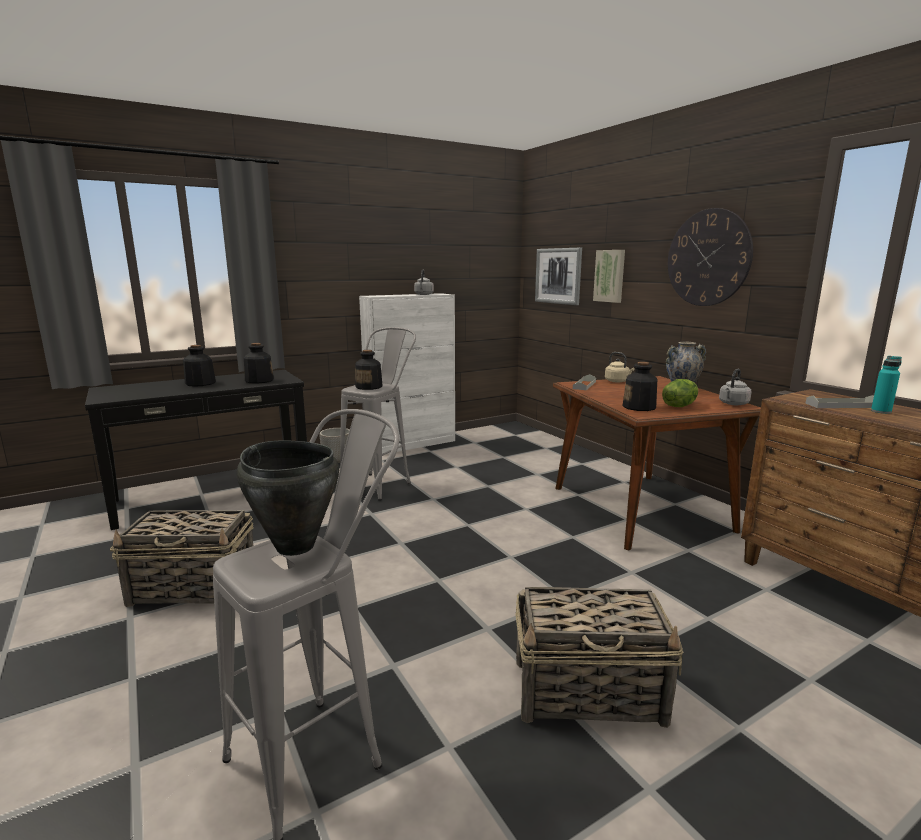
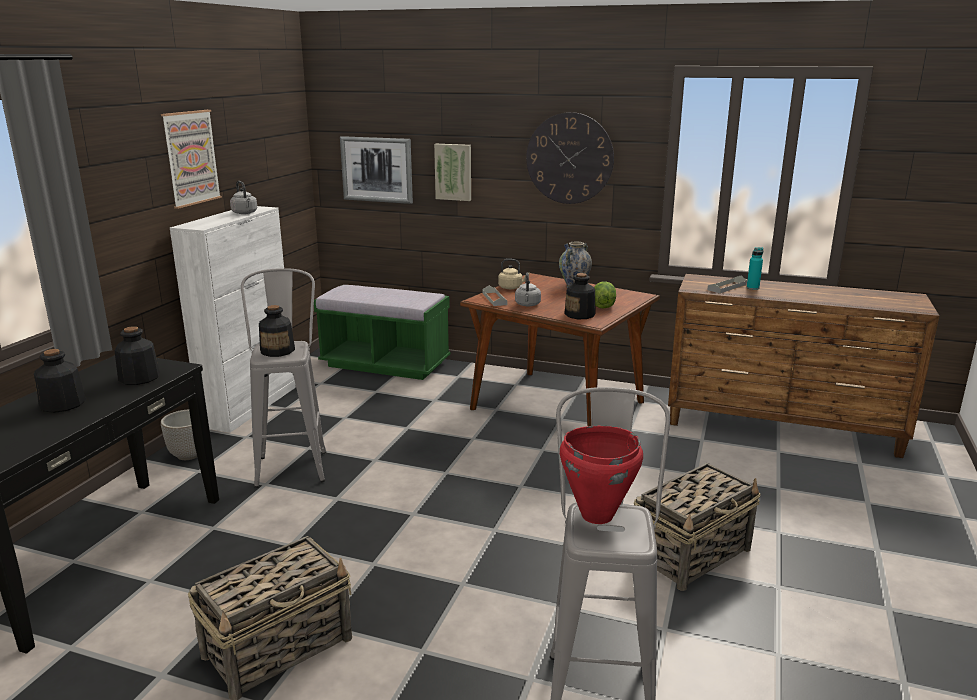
camera: 40 degrees left, 5 degrees up
black cooking pot [237,440,339,556] -> red cooking pot [560,426,643,524]
grey kettle [719,368,752,405] -> grey kettle moved to [515,273,541,306]
none -> picture [161,110,222,209]
none -> green bench [314,285,450,380]

